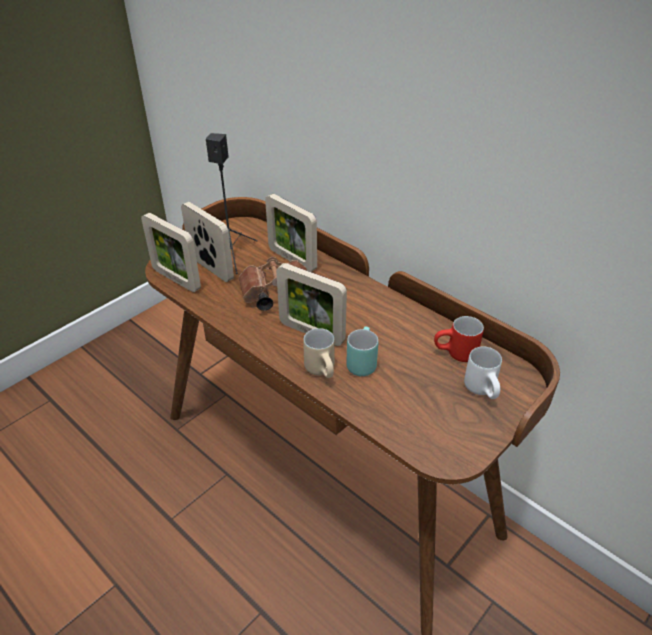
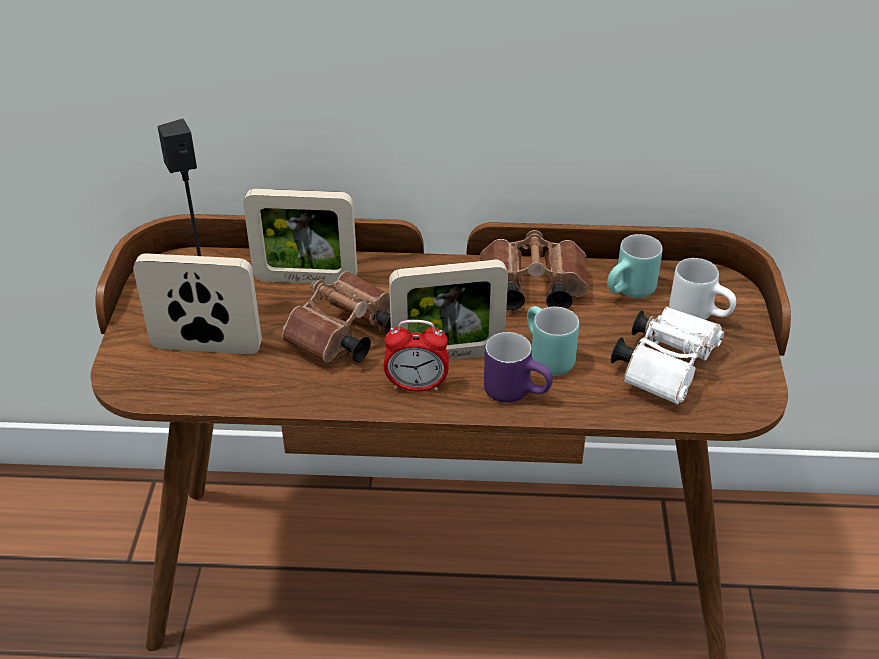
camera: 40 degrees left, 0 degrees up
picture frame [141,213,201,292] -> none
beige mug [303,328,335,378] -> purple mug [484,332,553,403]
red mug [434,316,484,362] -> turquoise mug [607,234,663,298]
none -> alarm clock [384,320,449,391]
none -> brown binoculars [480,230,588,310]
none -> white binoculars [611,307,724,404]

